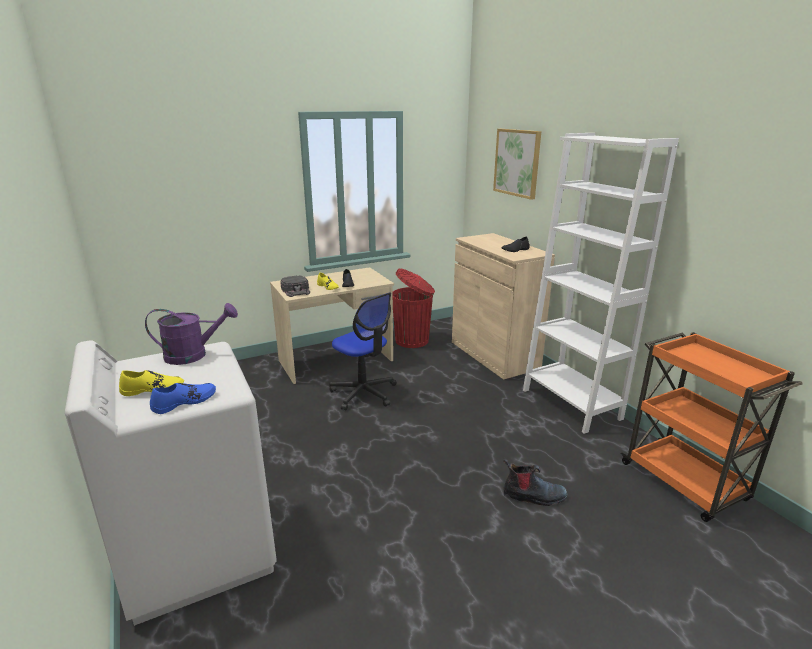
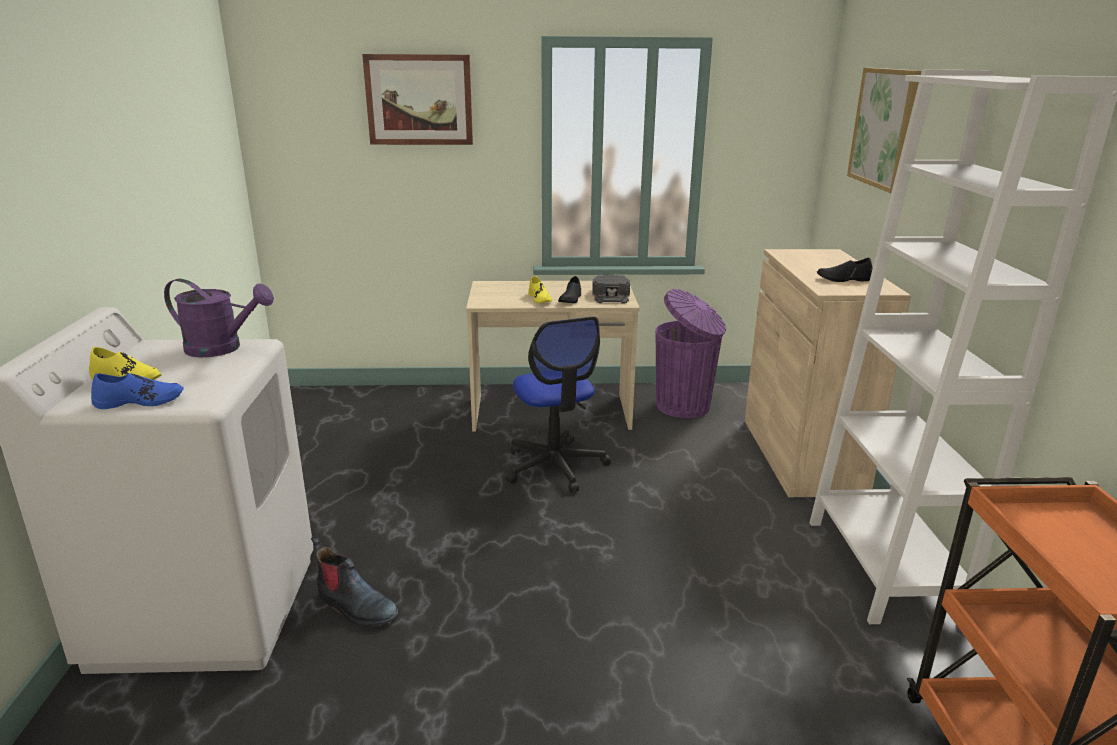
camera: 25 degrees right, 0 degrees up
black cap [281,275,310,297] -> black cap moved to [592,275,630,304]
red trash can [393,268,435,348] -> purple trash can [655,289,726,418]
boot [503,457,568,506] -> boot moved to [311,535,398,626]
none -> picture [362,54,473,145]

